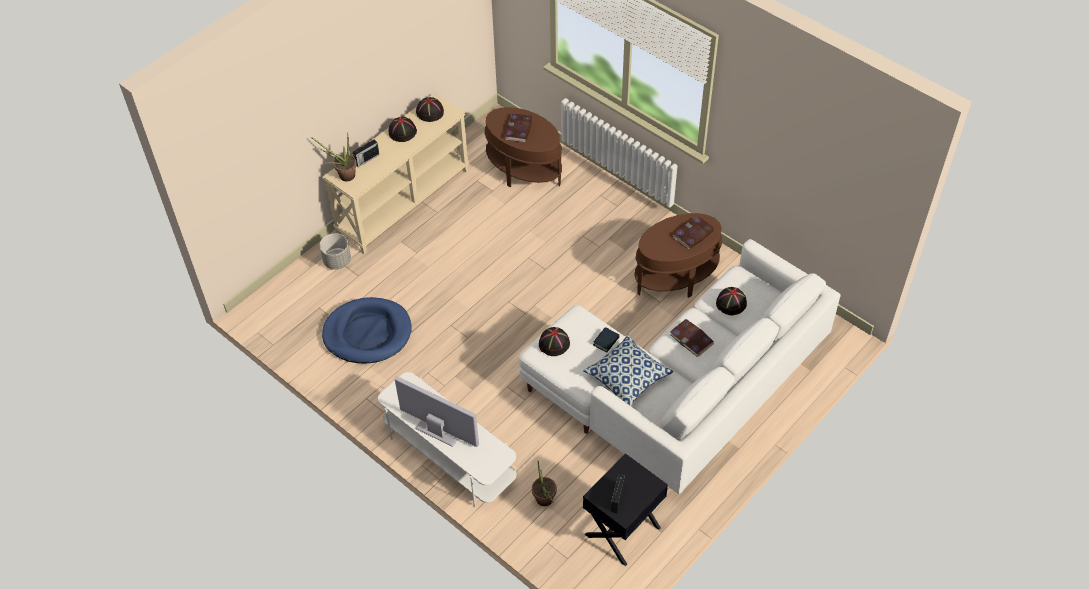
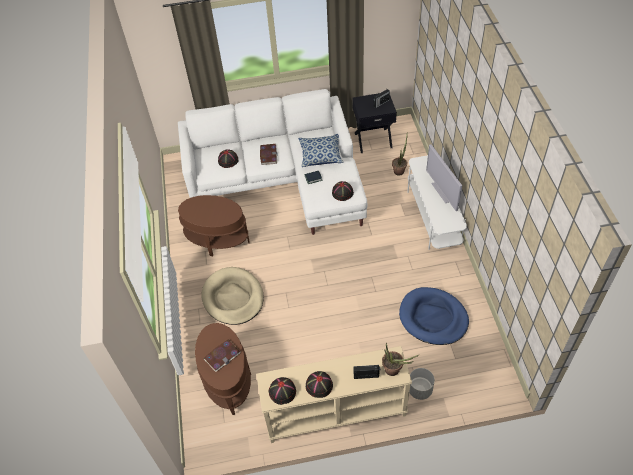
camera: 140 degrees left, 0 degrees up
book [673,216,714,249] -> none
none -> beige dog bed [201,267,264,325]

